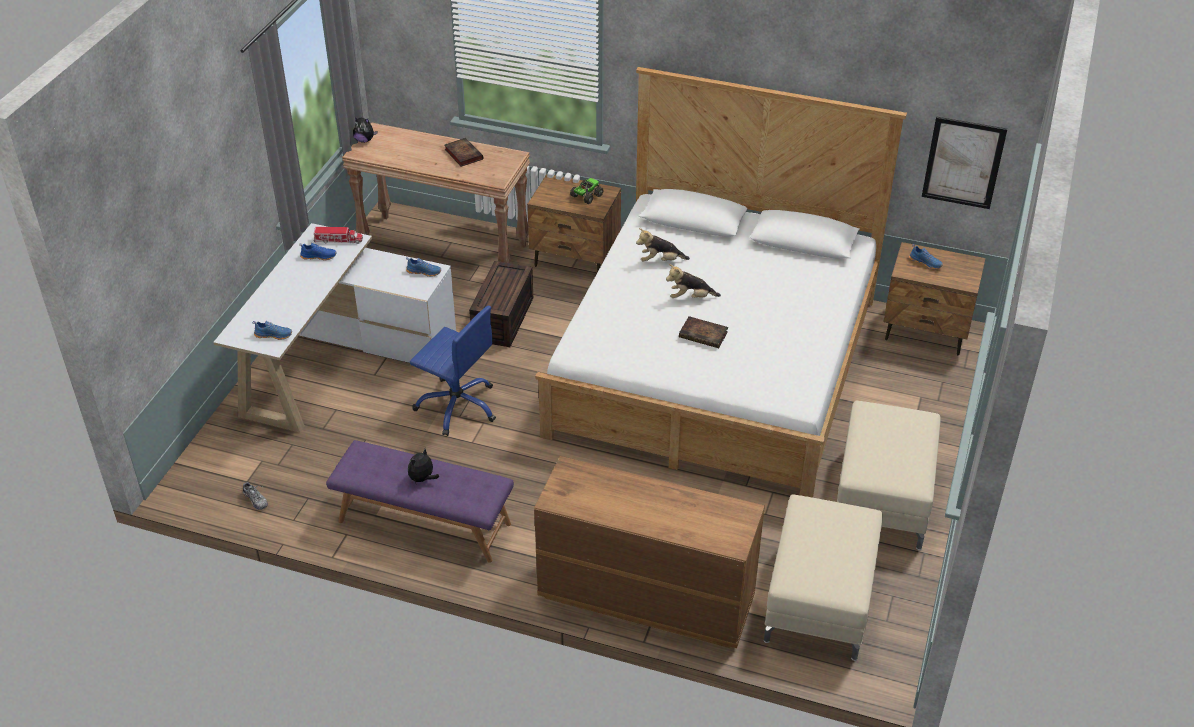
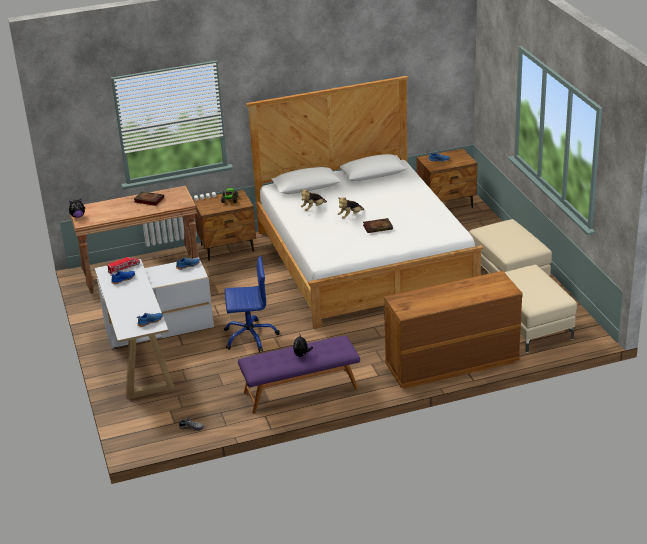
camera: 35 degrees left, 10 degrees down
brown storage box [469,261,533,347] -> none
picture [922,117,1007,209] -> none

